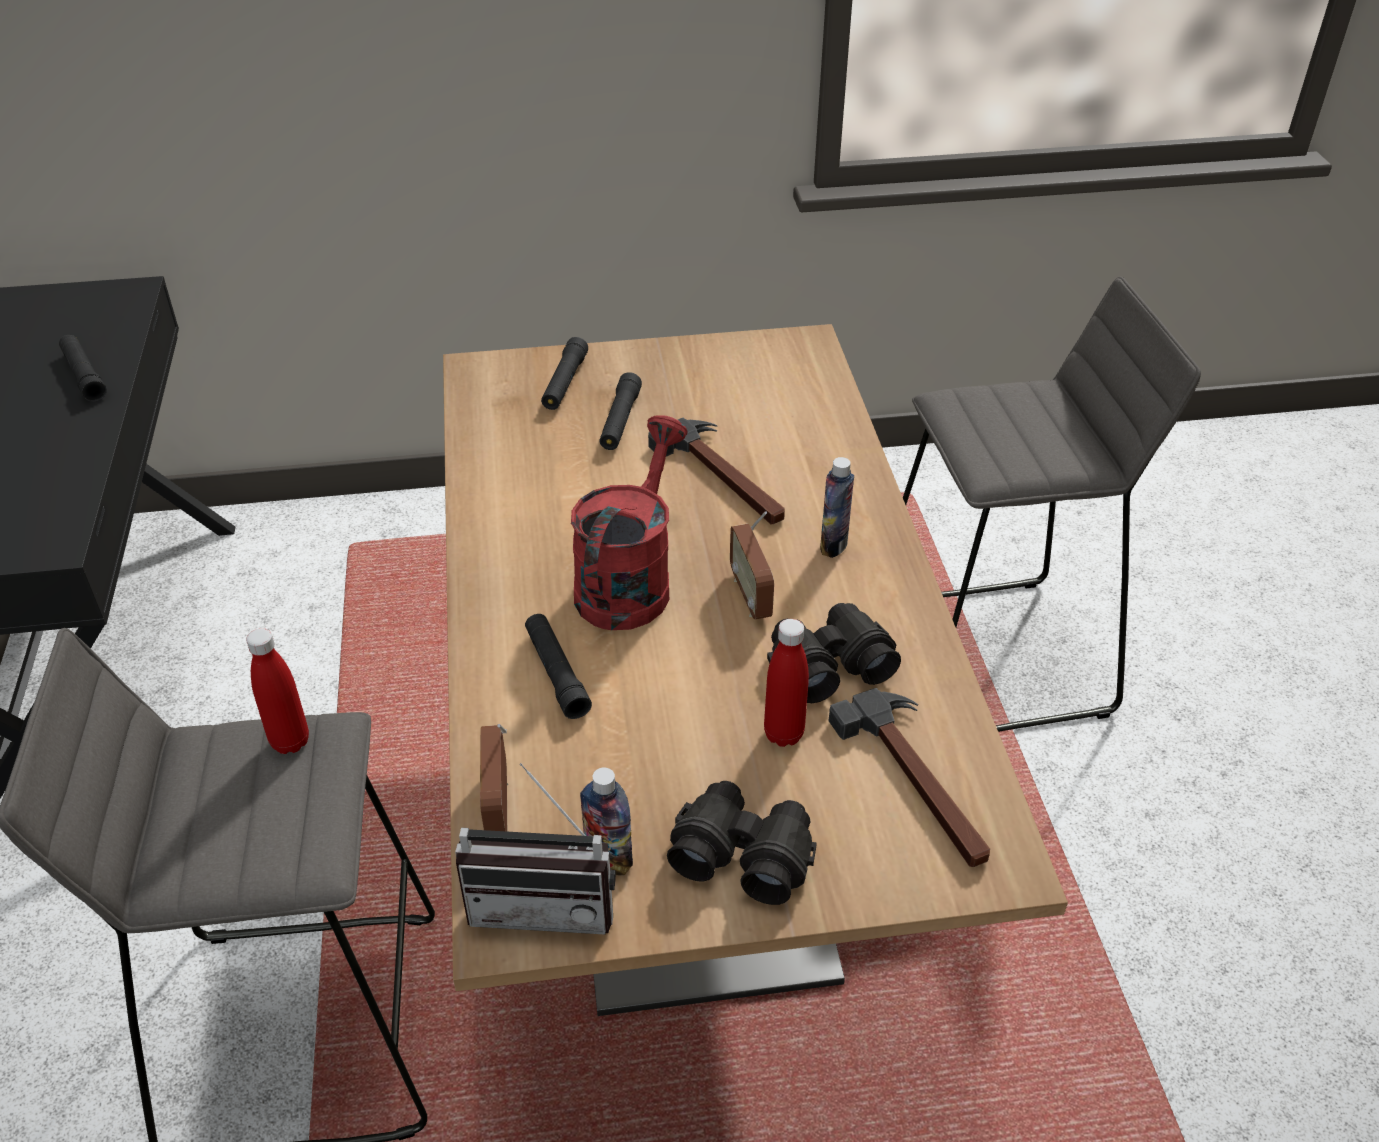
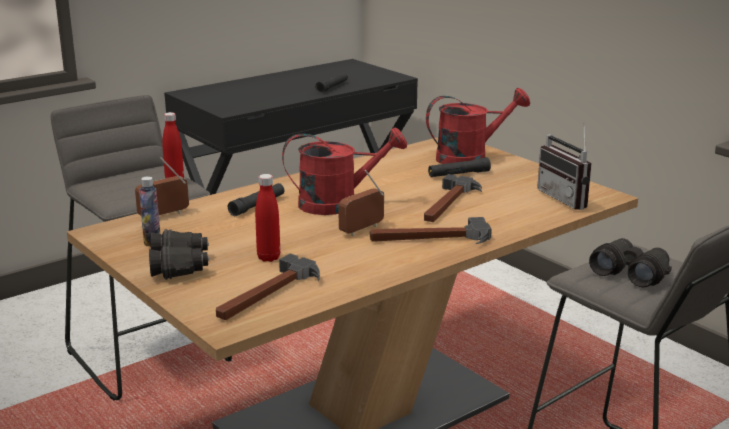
camera: 60 degrees right, 20 degrees down
radio [455,763,616,935] -> radio moved to [537,122,591,210]
black flashlight [541,337,588,410] -> red watering can [426,88,530,164]
black binoculars [767,603,901,703] -> black binoculars moved to [589,238,672,287]
bottle [820,457,854,558] -> hammer [370,217,492,244]

